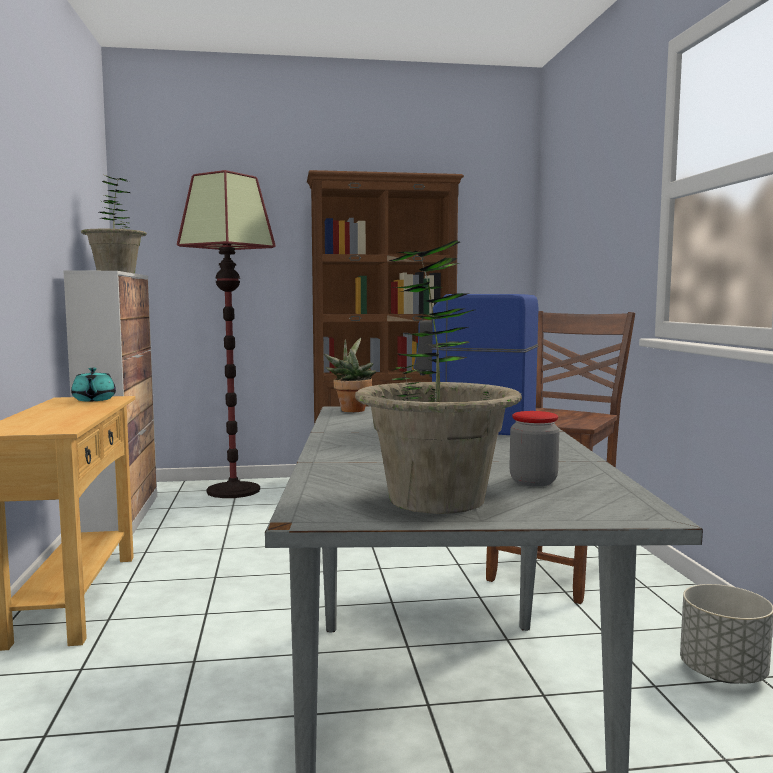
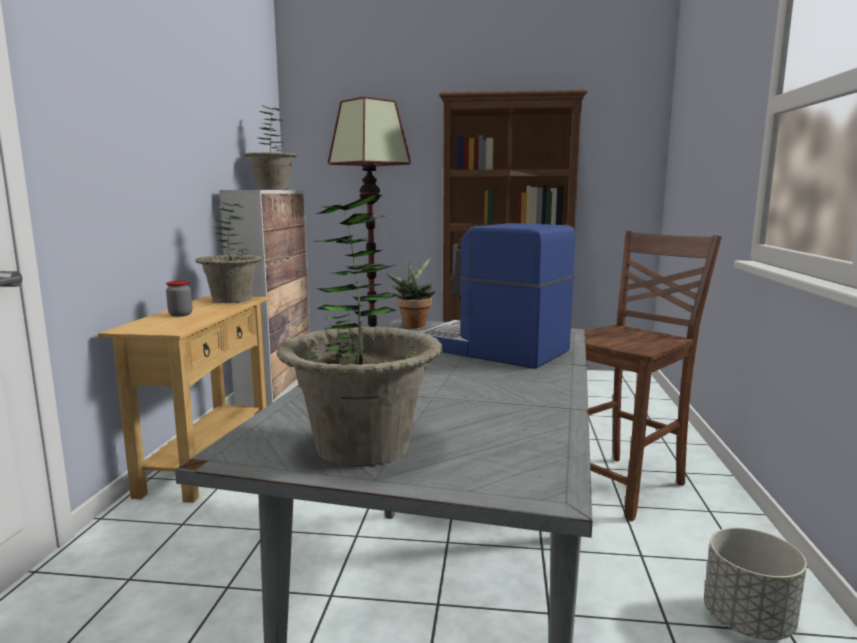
camera: 15 degrees right, 5 degrees up
turquoise teapot [71,368,116,401] -> potted plant [195,200,262,303]
jar [509,411,559,487] -> jar moved to [166,281,192,316]

